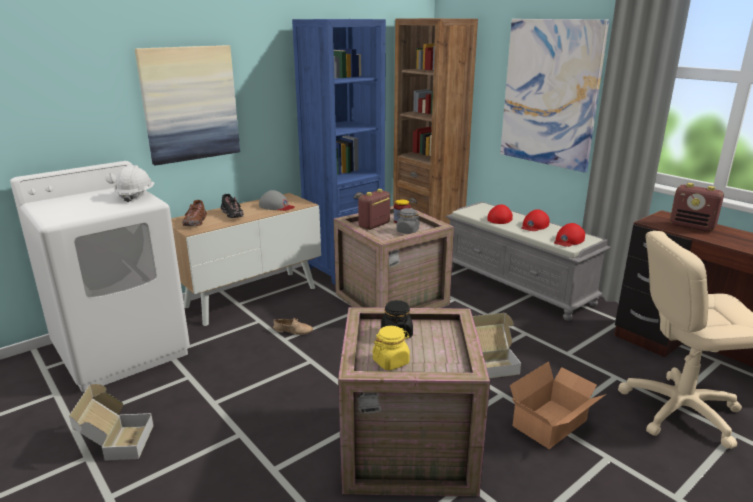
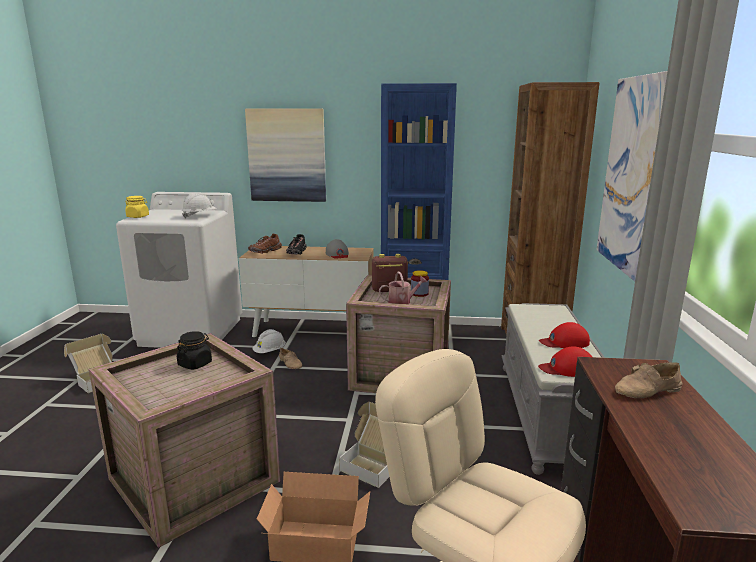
camera: 45 degrees right, 5 degrees down
yellow jar [373,326,410,371] -> yellow jar moved to [125,196,149,218]
grey jar [396,208,420,234] -> watering can [379,272,427,304]
red cap [487,204,513,224] -> none
radio [670,183,724,231] -> beige shoe [615,362,683,398]
none -> white hard hat [252,329,286,353]

